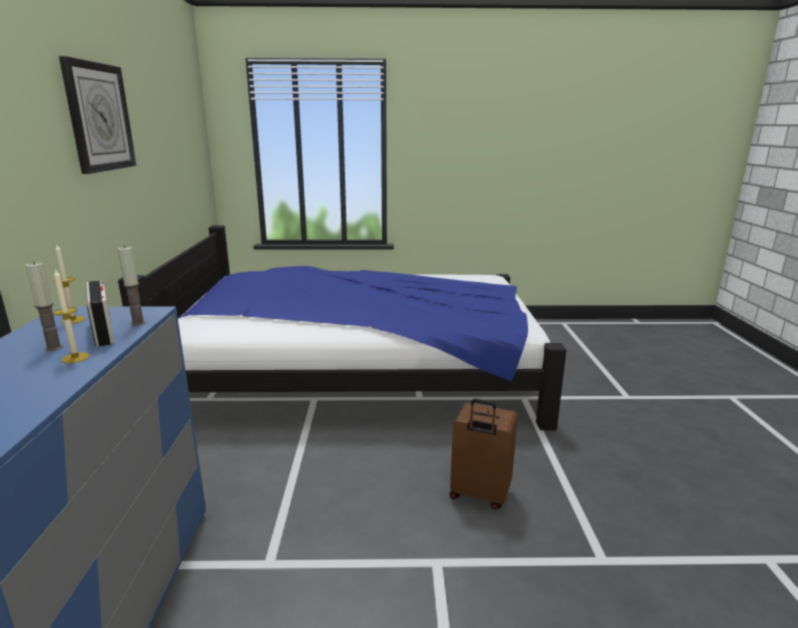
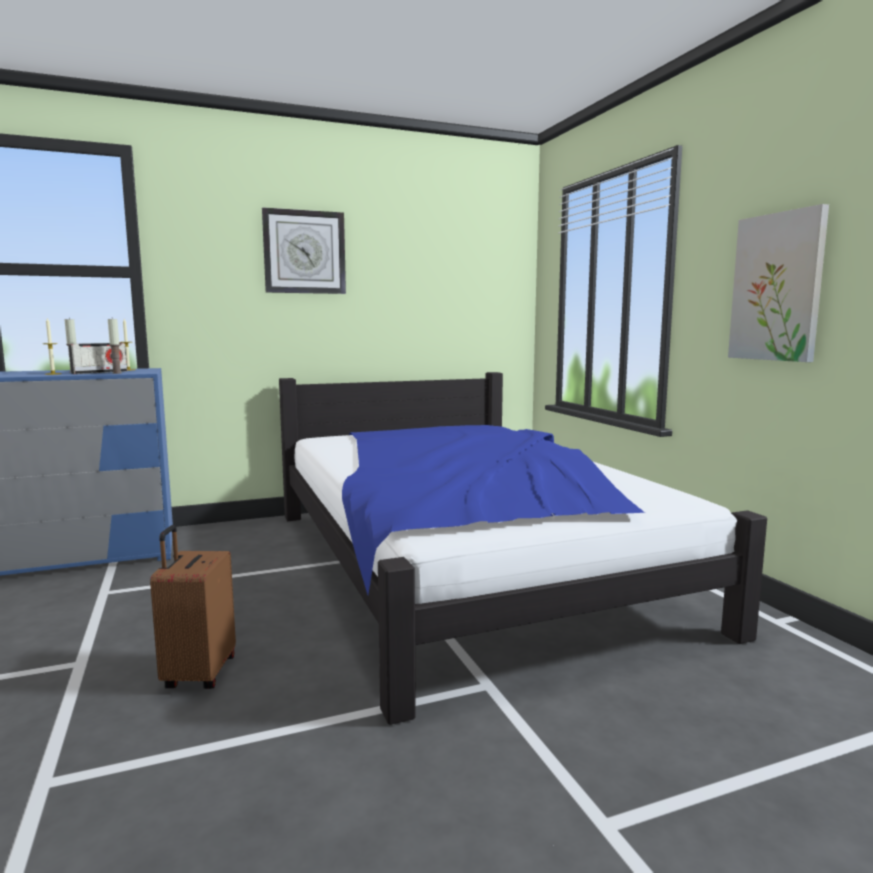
camera: 70 degrees right, 10 degrees down
none -> picture [728,204,829,362]

